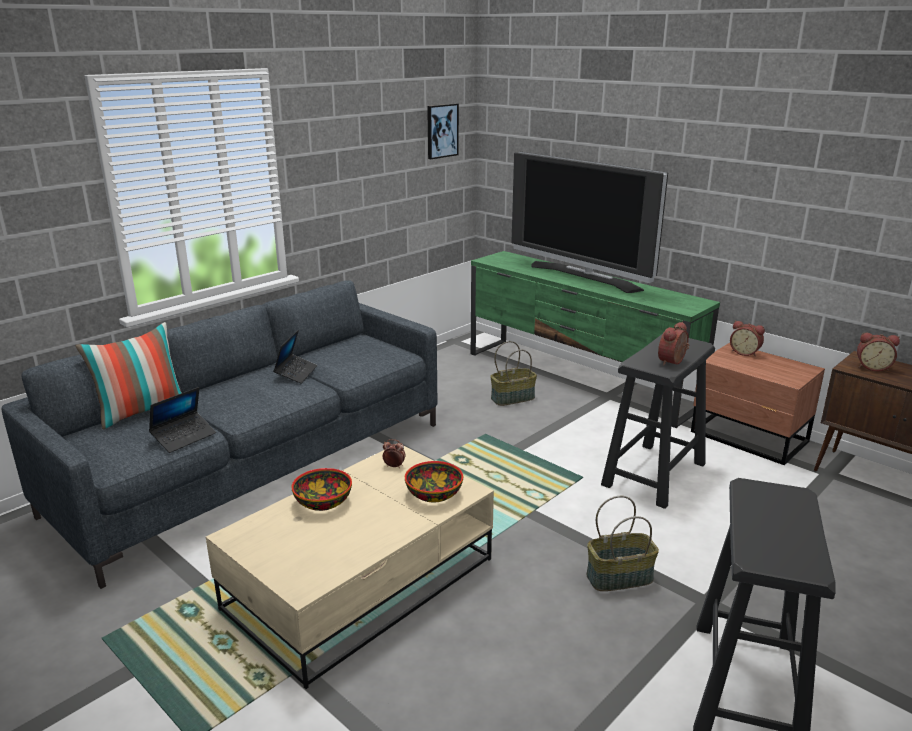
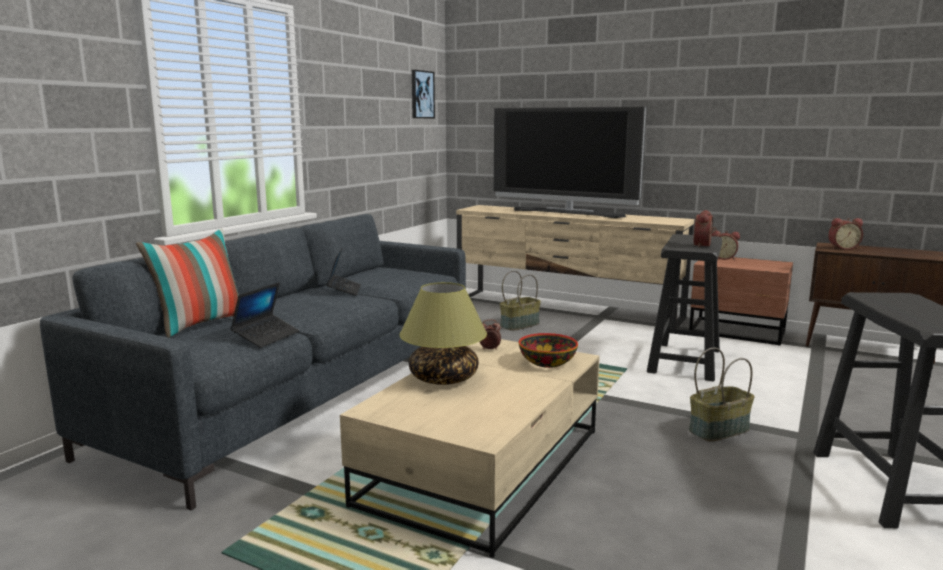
camera: 15 degrees left, 10 degrees down
bowl [291,468,352,511] -> table lamp [400,282,487,385]
green tv stand [471,251,720,428] -> beige tv stand [456,205,694,329]

